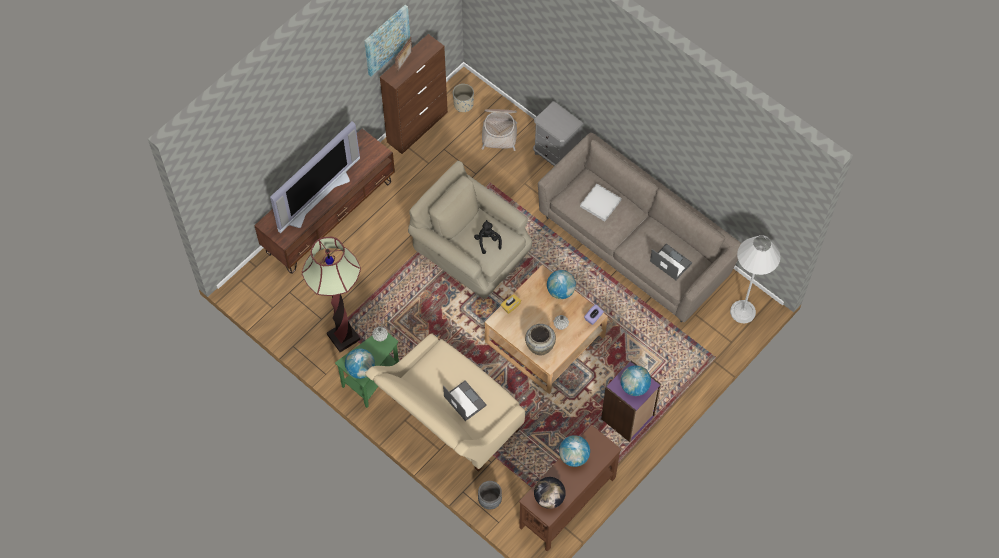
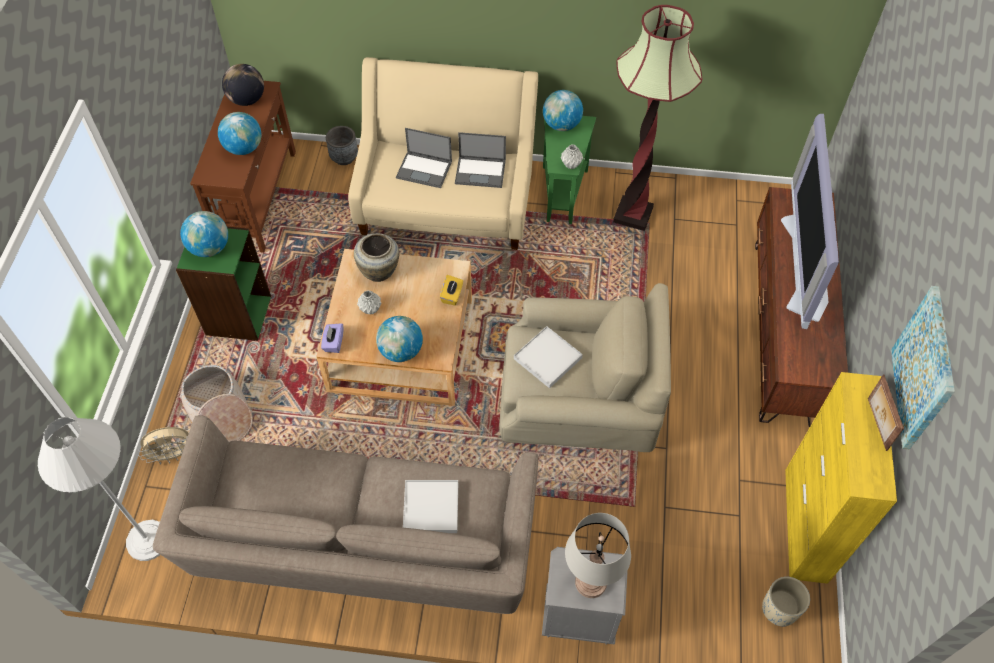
camera: 145 degrees right, 5 degrees down
brown cabinet [380,34,448,154] -> yellow cabinet [785,372,897,584]
black plush toy [474,220,502,254] -> white tray [514,326,583,388]
basket [482,109,517,151] -> basket moved to [180,365,253,442]
purple bookcase [601,361,661,442] -> green bookcase [176,227,271,341]
laptop [650,244,692,280] -> laptop moved to [455,132,506,188]
none -> beige fan [138,427,189,464]
none -> grey table lamp [565,513,631,598]

